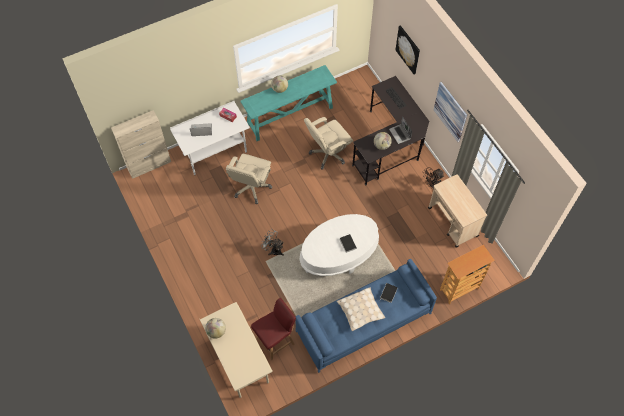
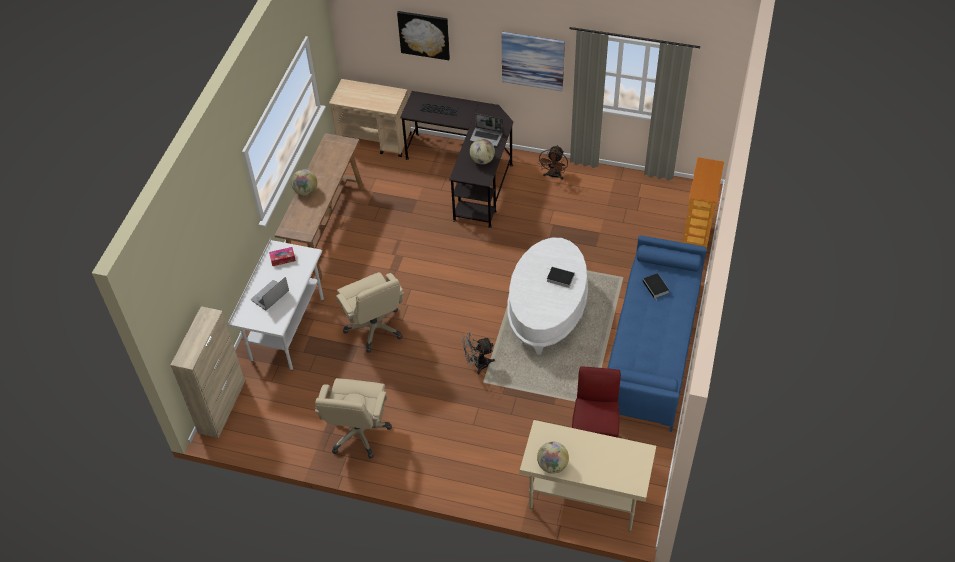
camera: 45 degrees left, 10 degrees down
turquoise console table [240,65,337,141] -> brown console table [275,133,363,281]
beige office chair [304,117,353,170] -> beige office chair moved to [315,378,392,459]
beige pillow [337,287,385,331] -> none
beige cart [428,174,487,248] -> beige cart moved to [329,79,411,157]

